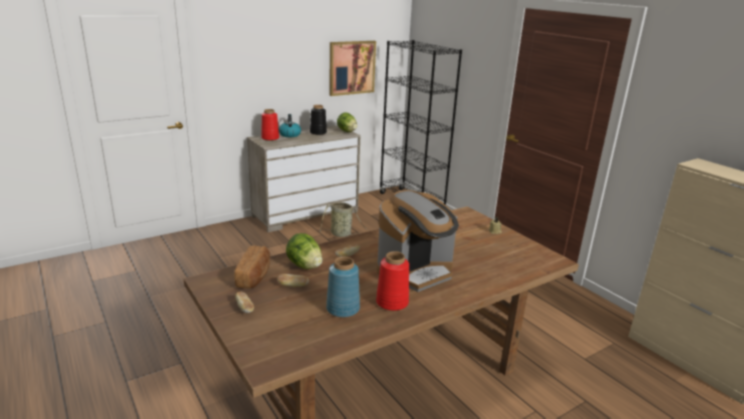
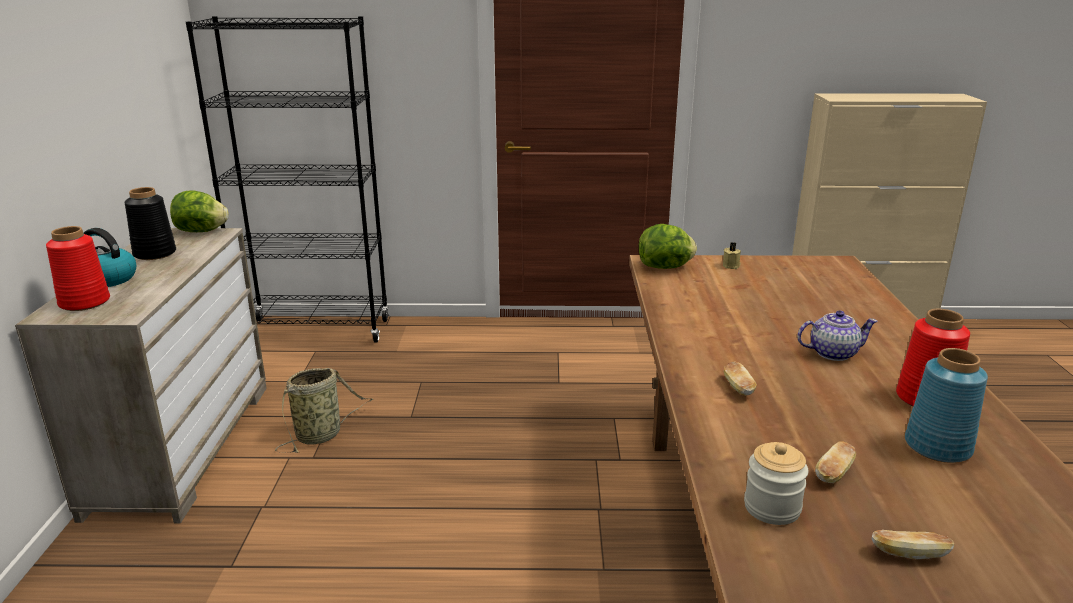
camera: 55 degrees left, 0 degrees up
bread [234,245,270,289] -> jar [744,442,809,525]
lettuce [286,233,322,269] -> lettuce moved to [639,224,697,269]
picture [329,41,376,96] -> none
coffee machine [377,190,459,292] -> teapot [797,310,878,361]

